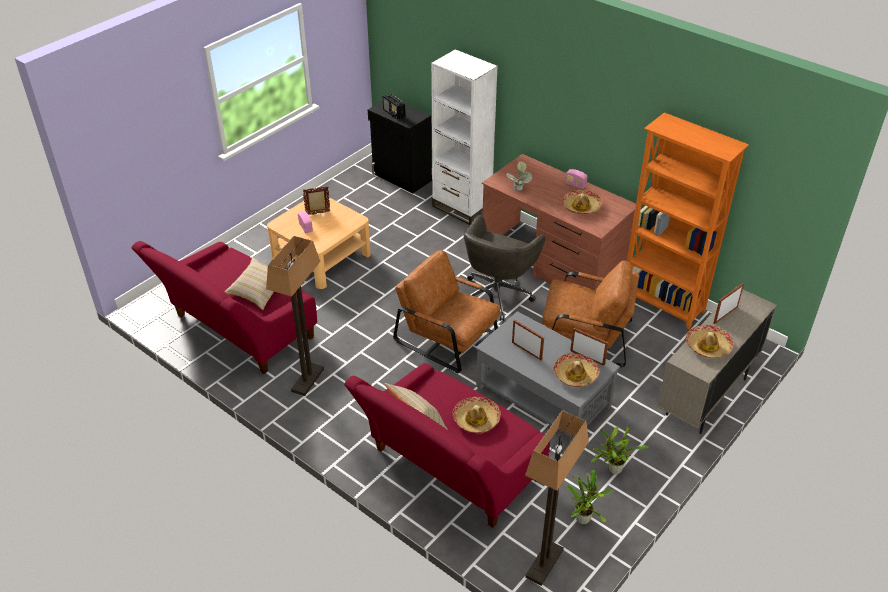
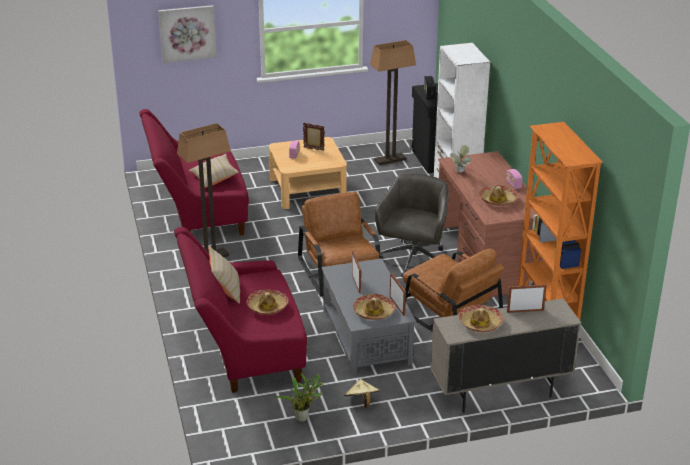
camera: 35 degrees right, 10 degrees down
grey office chair [463,215,545,321] -> grey office chair turned 135 degrees clockwise [375,174,449,278]
floor lamp [525,411,589,586] -> floor lamp moved to [370,40,416,165]
potted plant [591,427,648,474] -> beige hat [344,379,380,408]
none -> picture [158,5,217,63]

